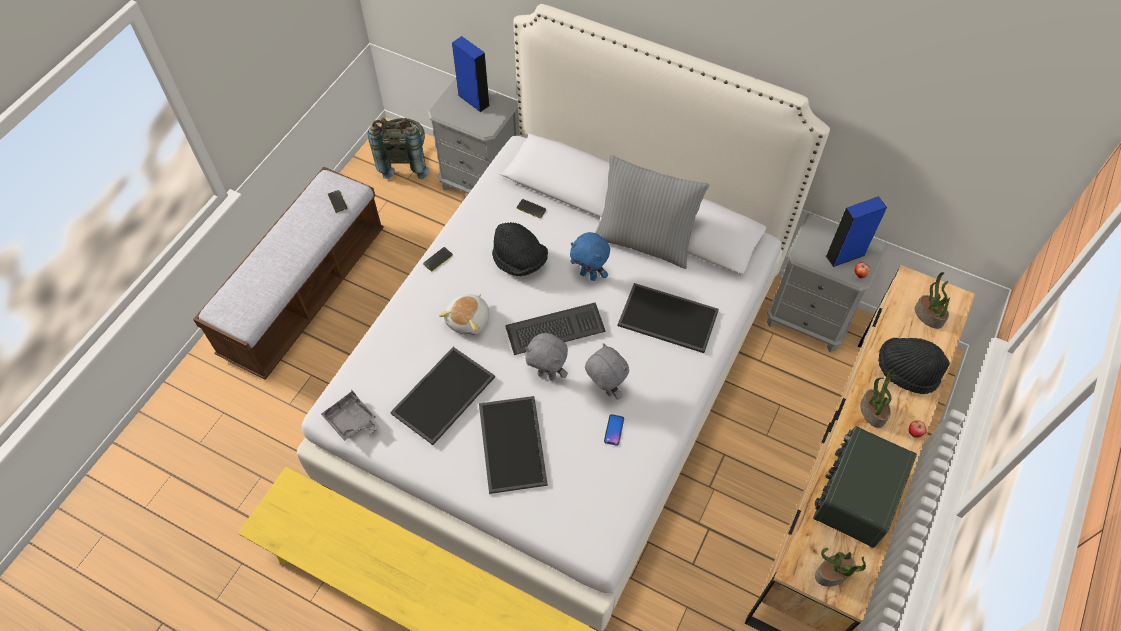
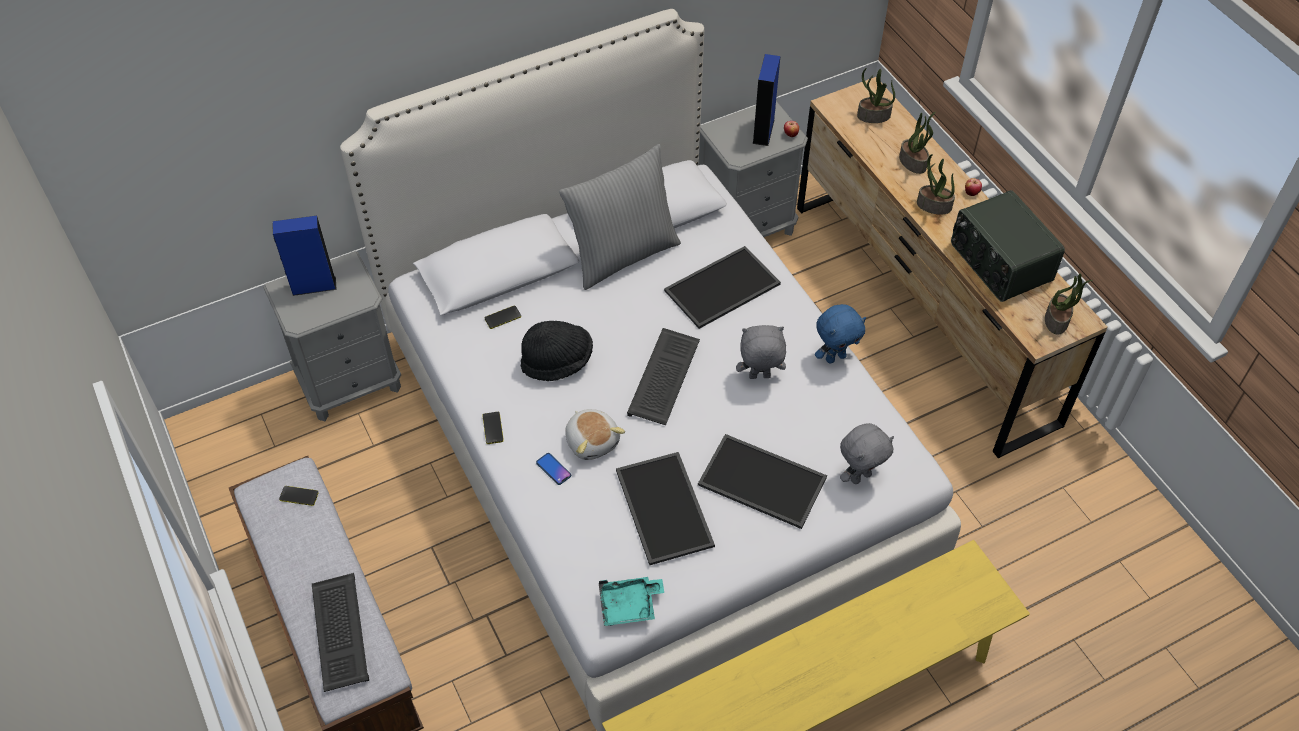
camera: 55 degrees left, 5 degrees down
grey tray [321,390,380,441] -> turquoise tray [599,577,664,626]
grey backpack [367,118,430,179] -> none
grey plush toy [525,333,568,381] -> grey plush toy moved to [840,423,894,484]
blue plush toy [570,232,610,281] -> blue plush toy moved to [815,304,866,364]
phone [604,414,624,446] -> phone moved to [536,453,571,485]
black hat [878,338,950,394] -> potted plant [899,112,936,174]
none -> keyboard [312,573,369,692]

